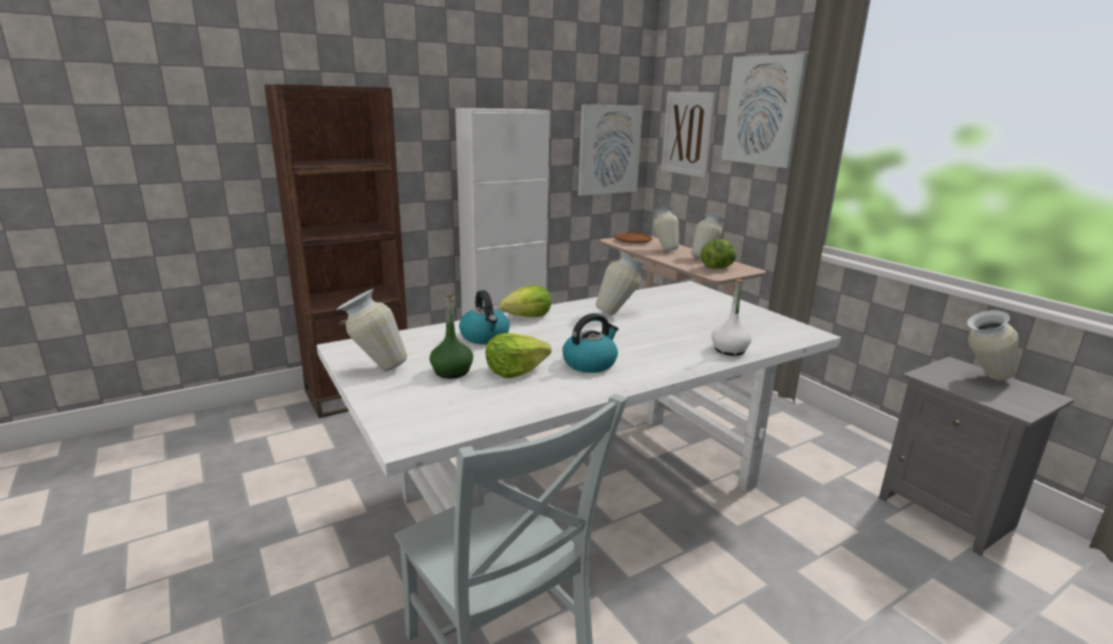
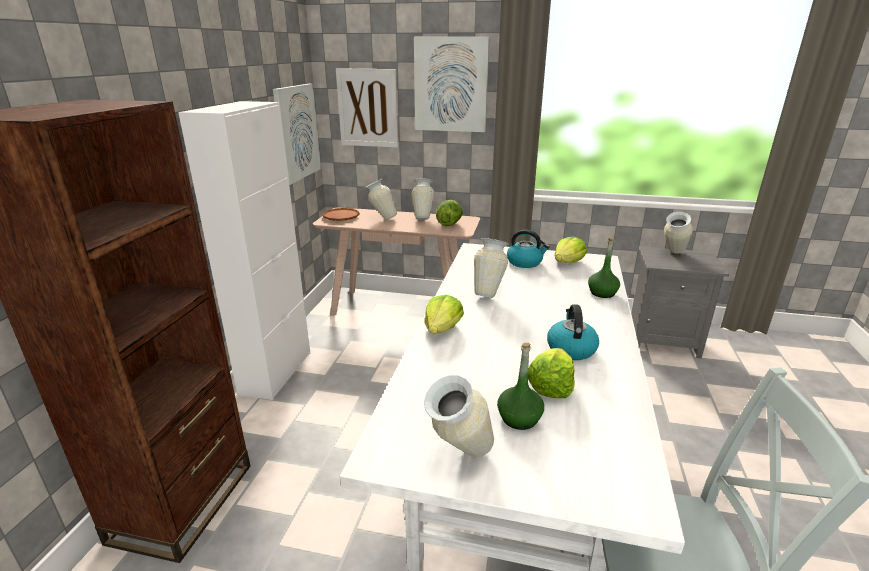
camera: 45 degrees left, 5 degrees up
kettle [459,290,510,344] -> kettle moved to [507,230,550,268]
white bottle [712,279,752,356] -> green bottle [588,237,620,298]
none -> lettuce [554,237,587,263]

